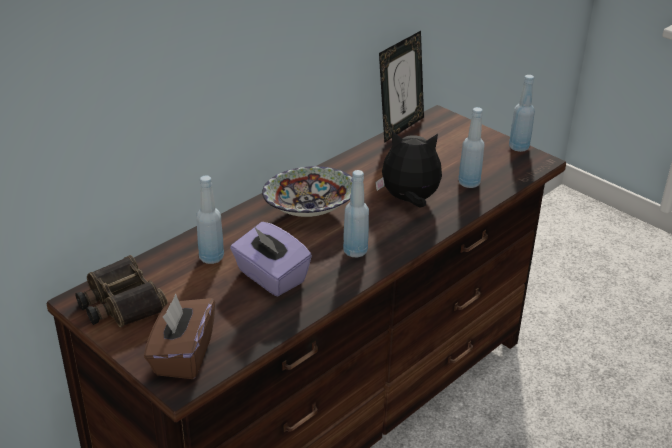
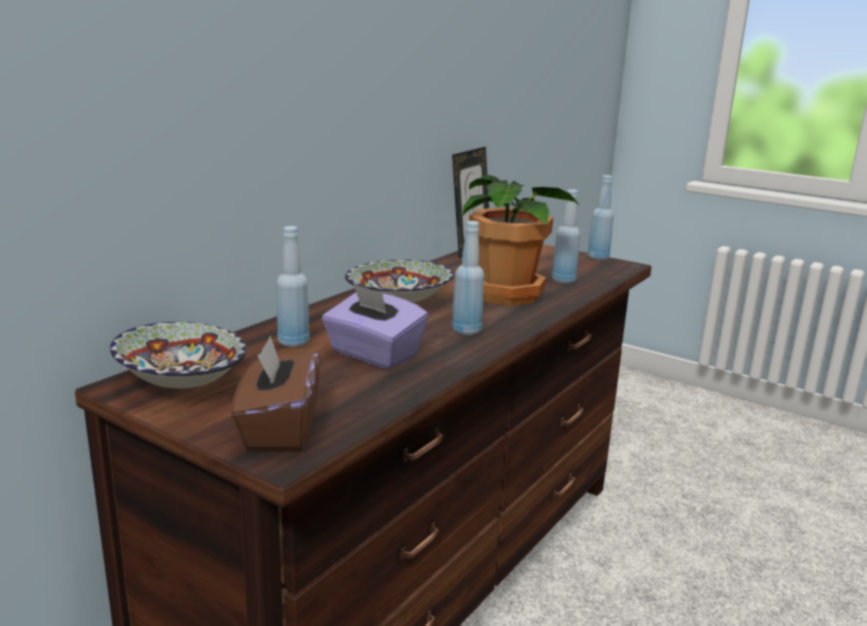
camera: 10 degrees left, 15 degrees down
binoculars [75,255,168,327] -> bowl [110,322,247,389]
plush toy [375,130,442,208] -> potted plant [462,174,580,306]

